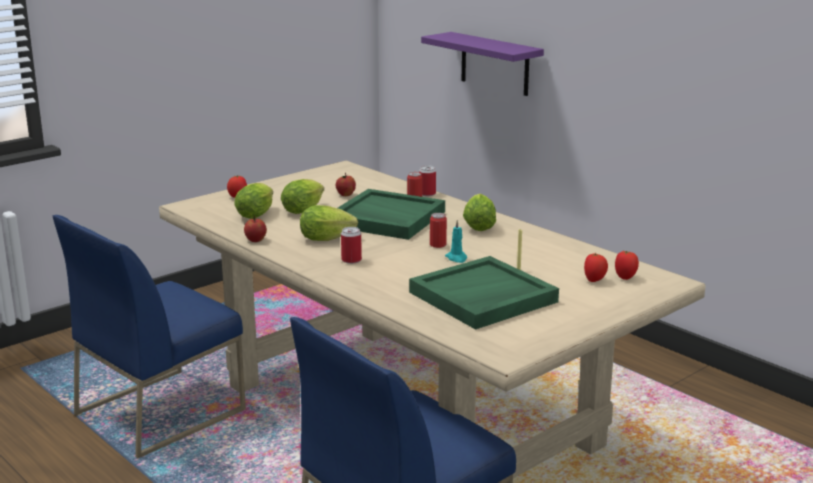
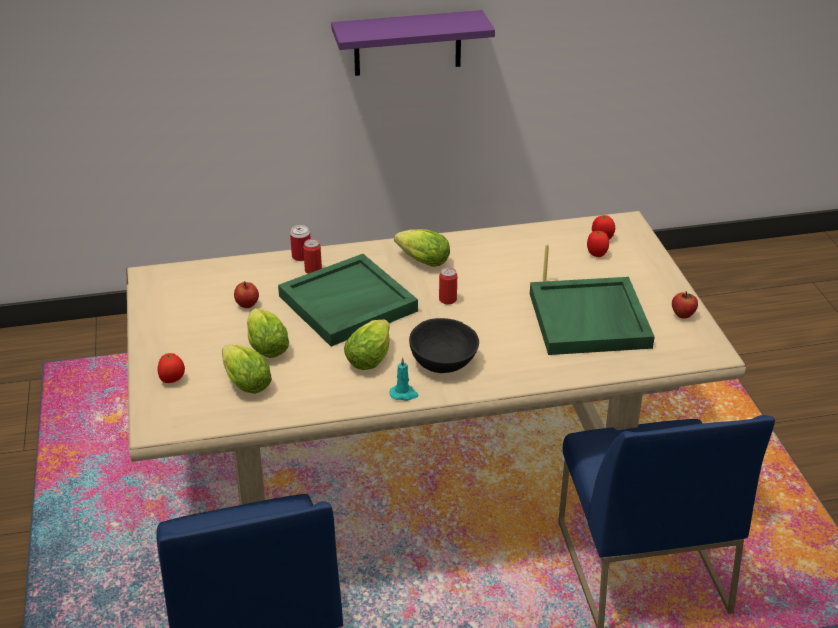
camera: 60 degrees left, 15 degrees up
apple [244,215,267,242] -> apple moved to [672,291,698,319]
can [341,227,362,264] -> black bowl [409,318,479,373]
purple shelf [421,32,544,96] -> purple shelf moved to [331,10,495,76]
turquoise candle [445,220,467,263] -> turquoise candle moved to [390,357,419,401]

